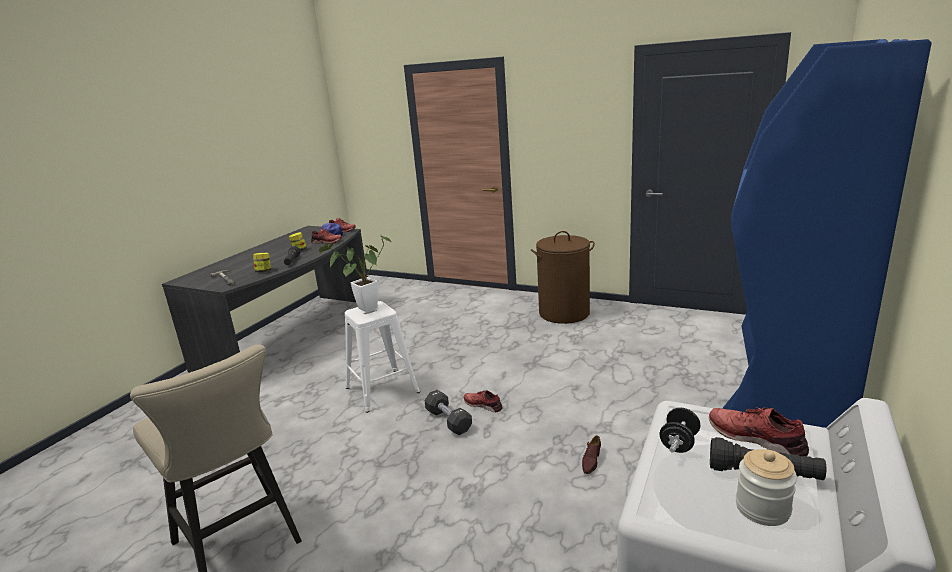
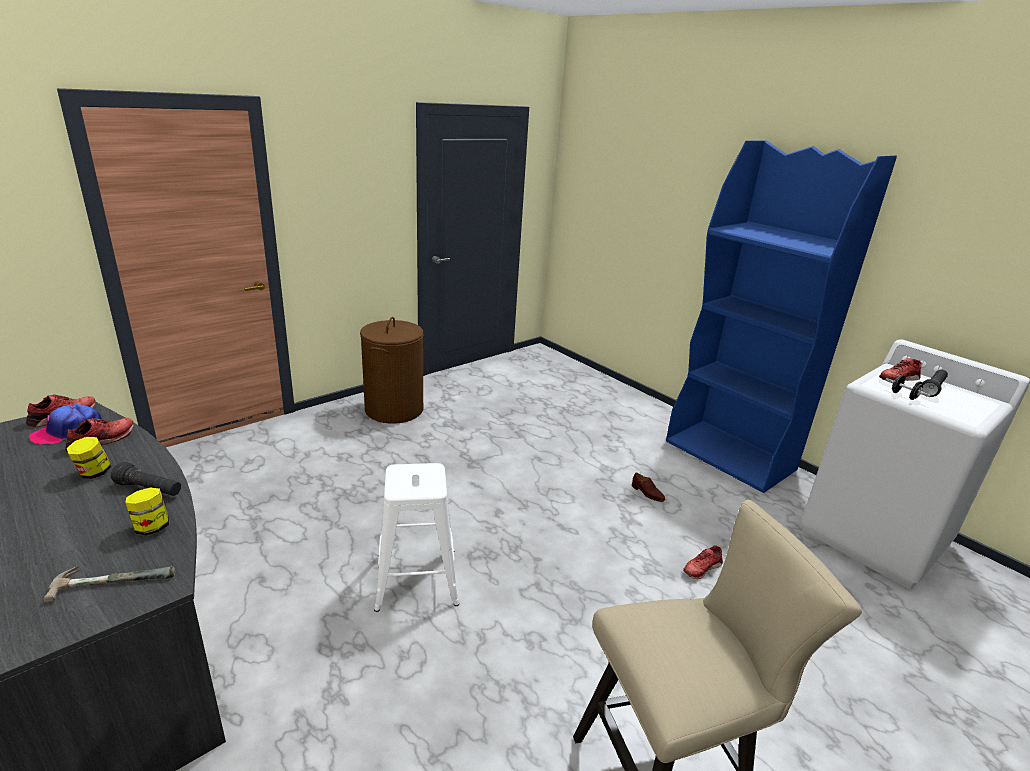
camera: 70 degrees left, 5 degrees up
potted plant [319,236,391,312] -> none
black dumbbell [425,390,472,435] -> none
red shoe [464,390,503,412] -> red shoe moved to [683,545,723,579]
jar [736,449,797,526] -> none

